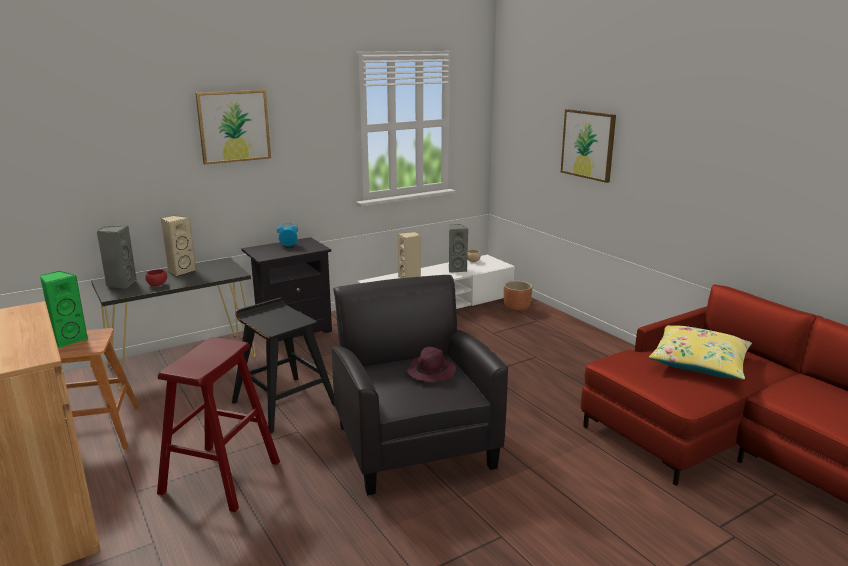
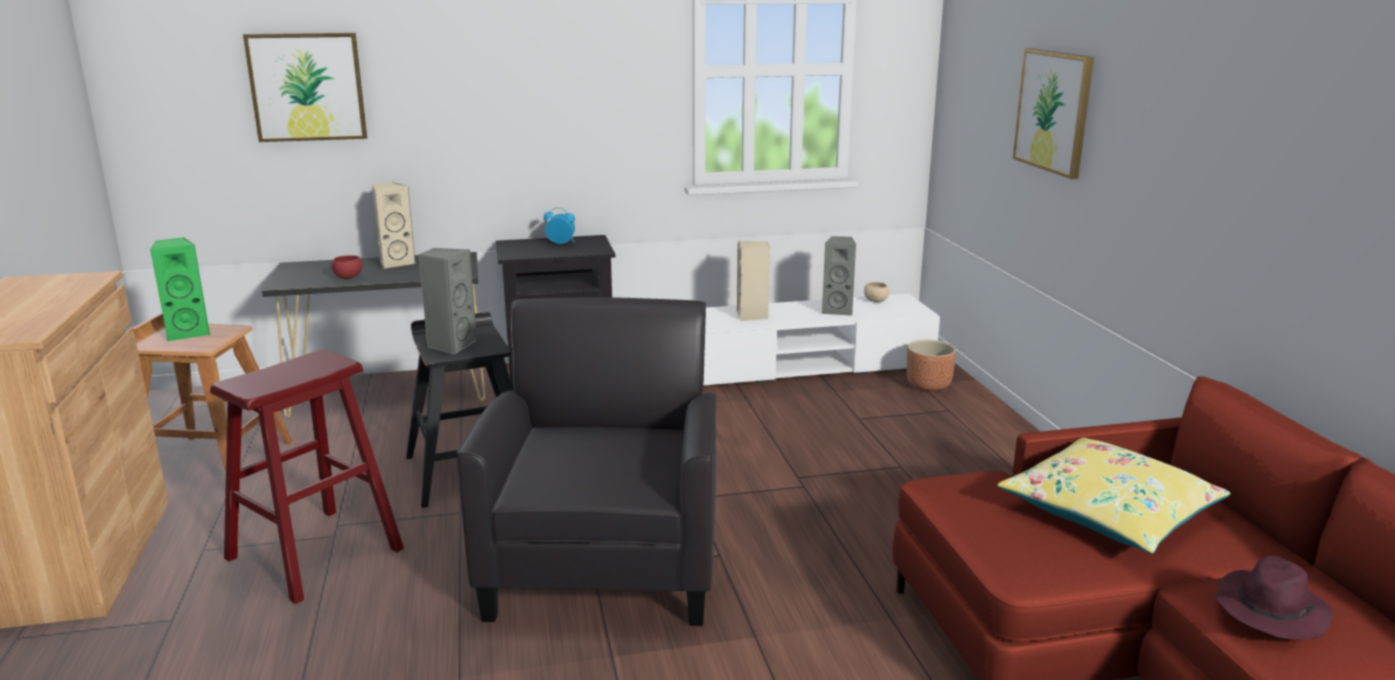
camera: 20 degrees right, 0 degrees up
grey speaker [97,226,137,289] -> grey speaker moved to [418,248,477,355]
picture [195,90,271,164] -> picture moved to [243,33,367,142]
purple hat [406,347,456,382] -> purple hat moved to [1215,556,1333,639]

